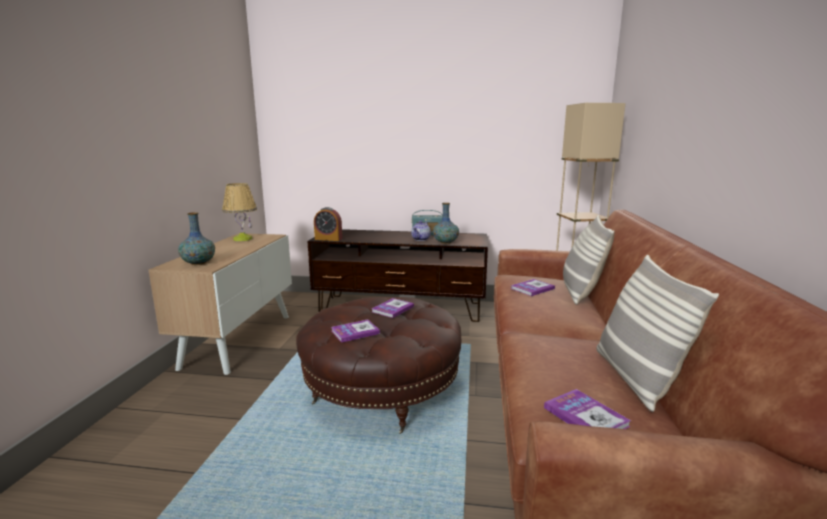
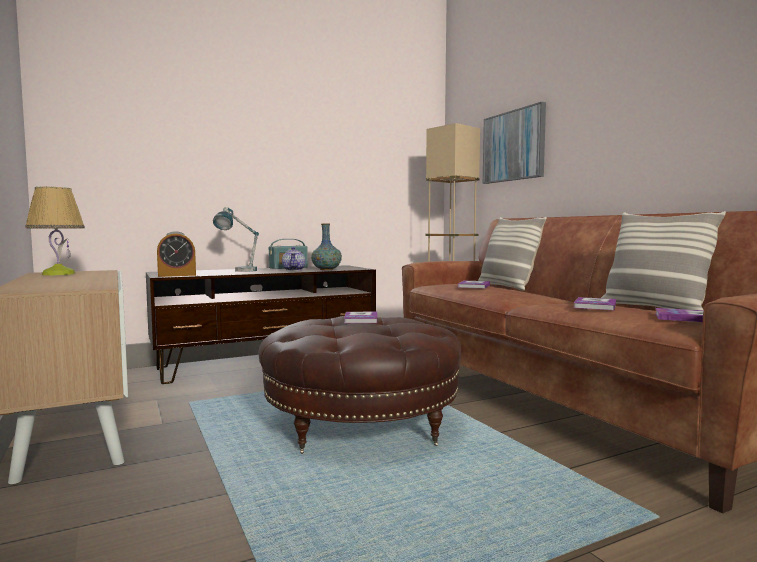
camera: 35 degrees left, 10 degrees down
vase [178,212,215,265] -> none
book [331,319,380,343] -> book moved to [574,297,616,311]
none -> table lamp [213,207,259,272]
none -> picture [483,102,546,184]

